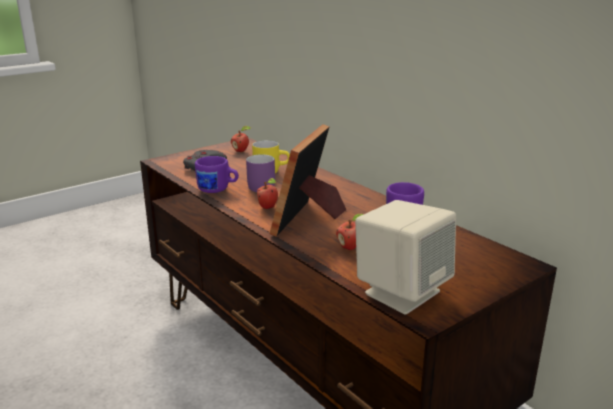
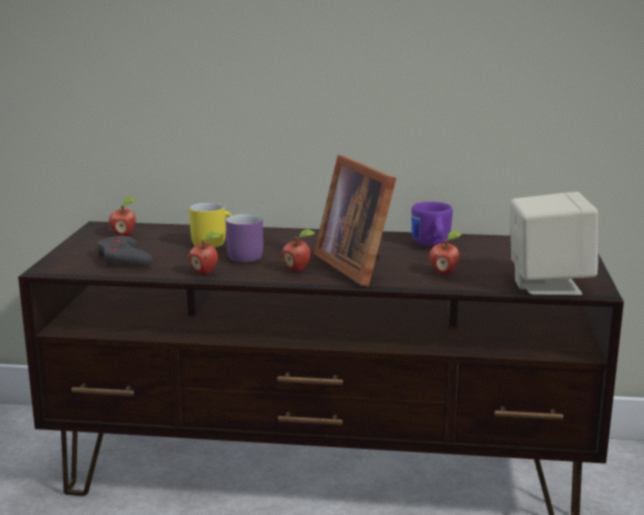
camera: 45 degrees left, 5 degrees down
purple mug [195,156,239,193] -> apple [188,232,222,274]

